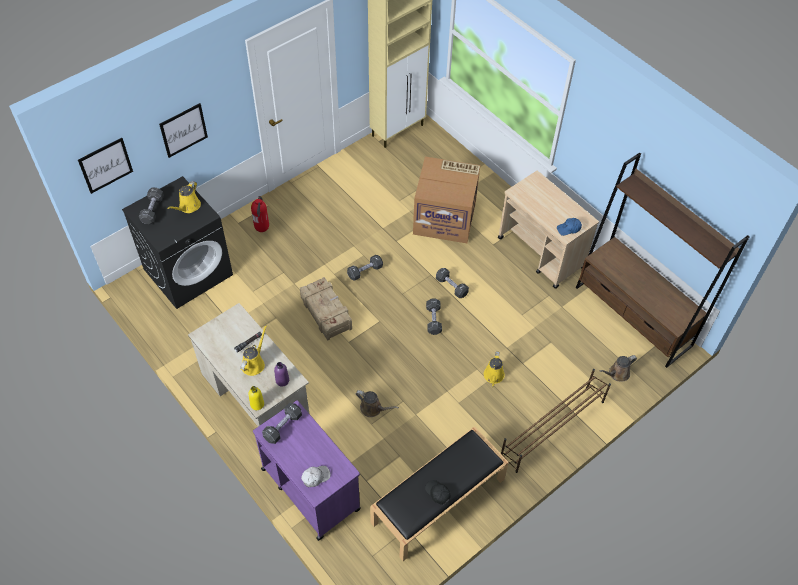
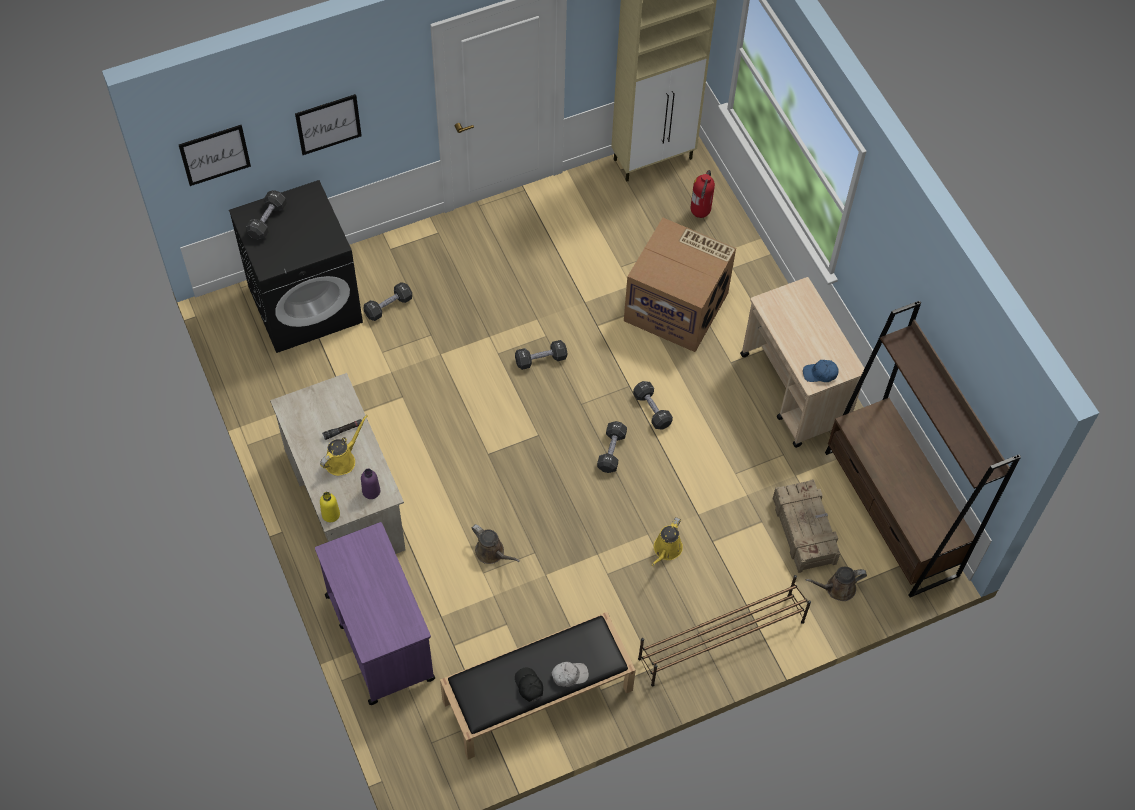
camera: 15 degrees right, 5 degrees up
yellow watering can [167,181,201,213] -> none
fire extinguisher [251,196,269,232] -> fire extinguisher moved to [691,170,715,218]
black dumbbell [262,403,302,444] -> black dumbbell moved to [363,282,412,321]
crate [300,277,352,341] -> crate moved to [773,479,840,573]
white cap [301,466,331,487] -> white cap moved to [552,662,589,687]

